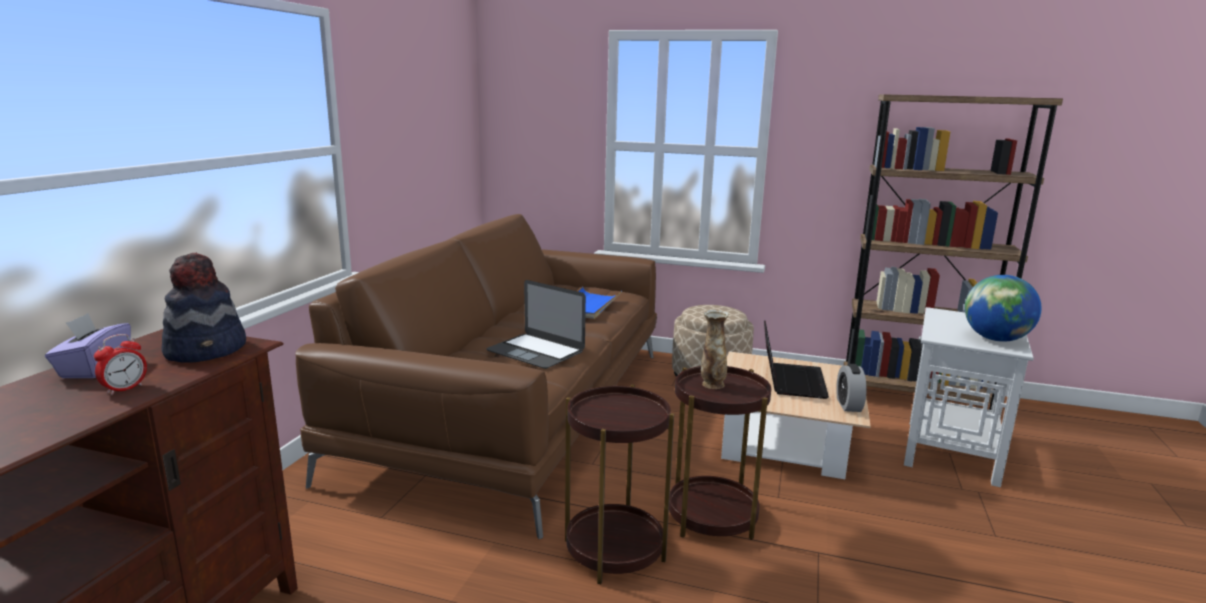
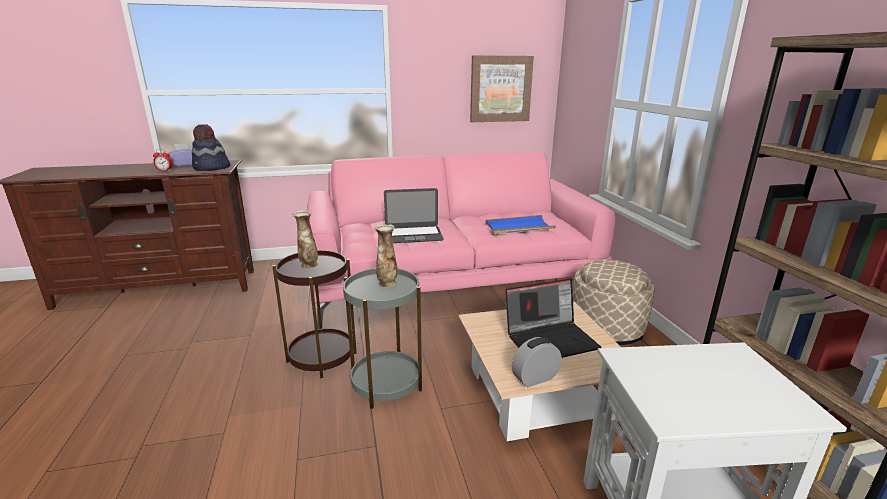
camera: 60 degrees right, 5 degrees up
brown sofa [295,214,657,539] -> pink sofa [307,152,615,329]
laptop [486,280,586,369] -> laptop turned 105 degrees counterclockwise [384,188,444,243]
brown side table [669,366,771,540] -> grey side table [343,268,422,409]
globe [965,275,1042,342] -> none
none -> vase [292,210,318,268]
none -> picture [470,55,534,122]

